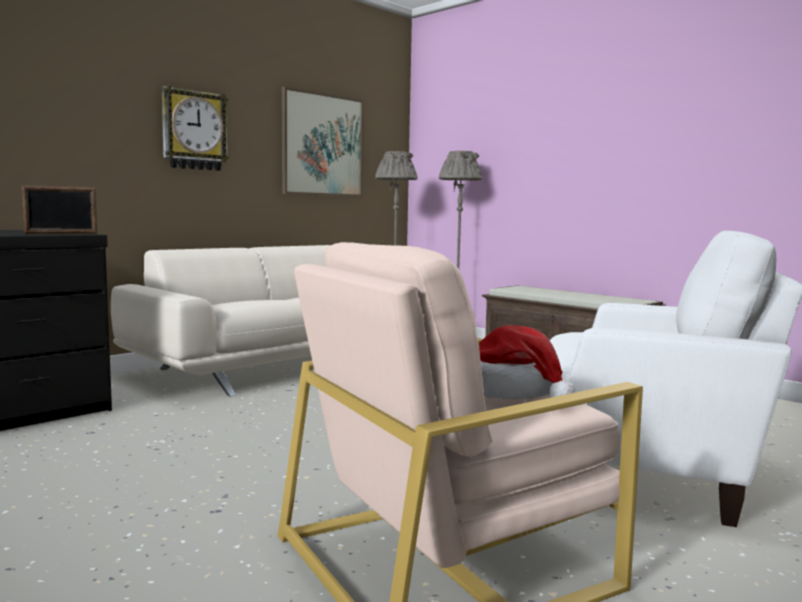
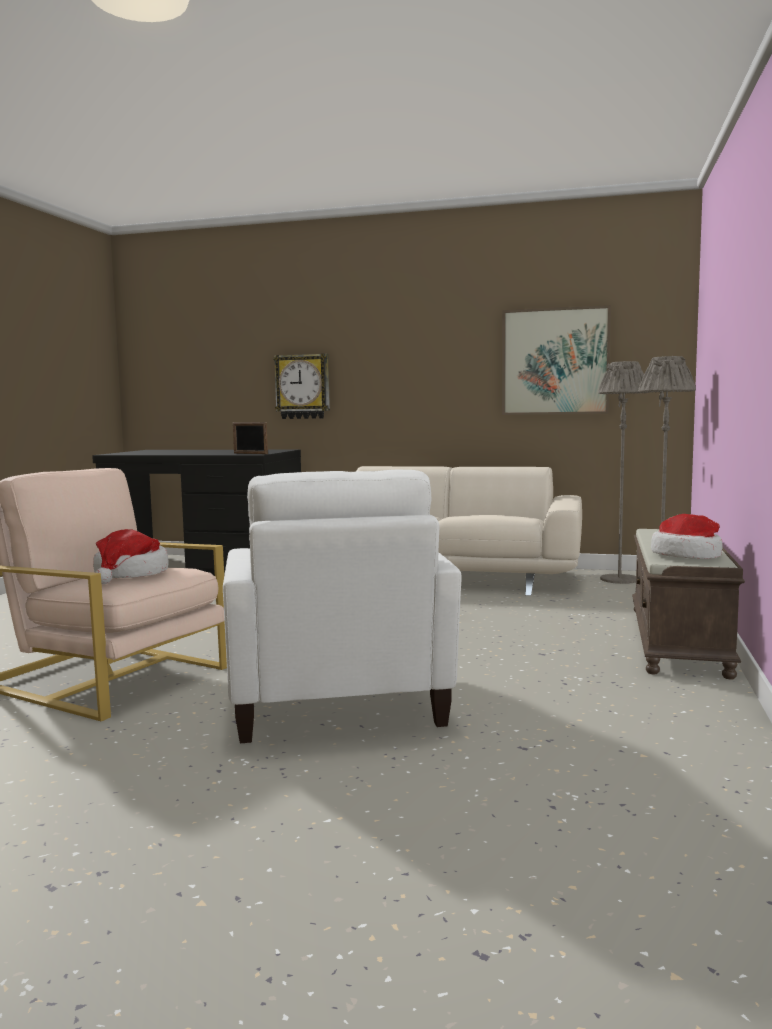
camera: 60 degrees right, 0 degrees up
wall clock [162,86,229,171] -> wall clock moved to [273,354,330,419]
none -> hat [651,514,723,559]

